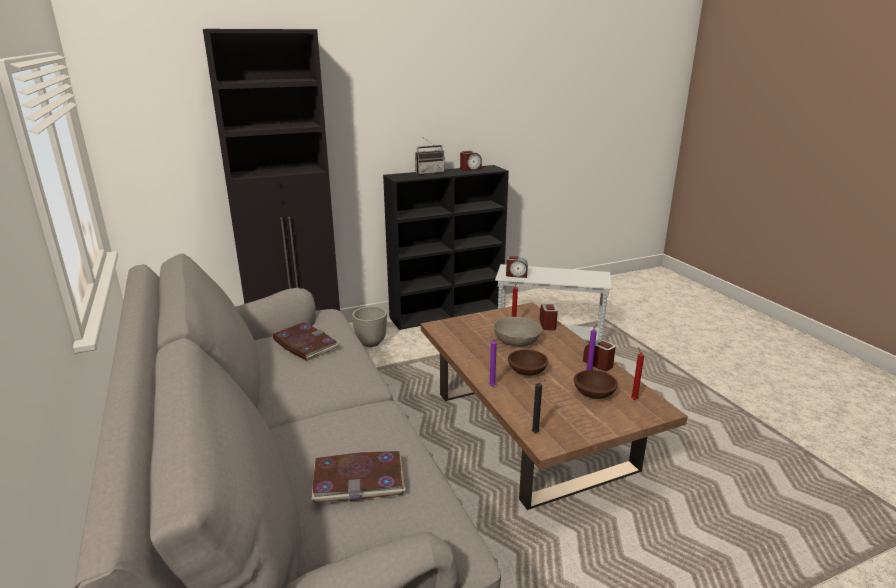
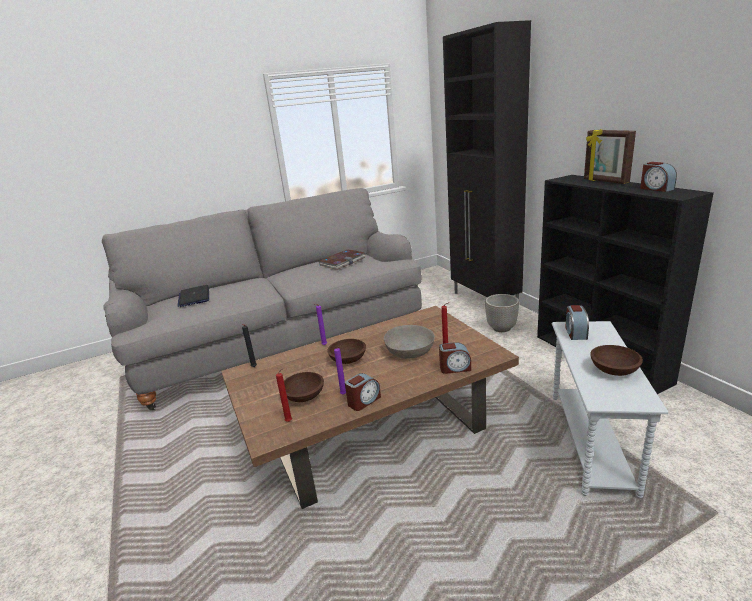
camera: 90 degrees right, 0 degrees up
book [311,451,406,503] -> laptop [177,285,209,307]
radio [415,138,445,175] -> picture frame [584,129,636,184]
none -> brown bowl [590,345,643,376]

